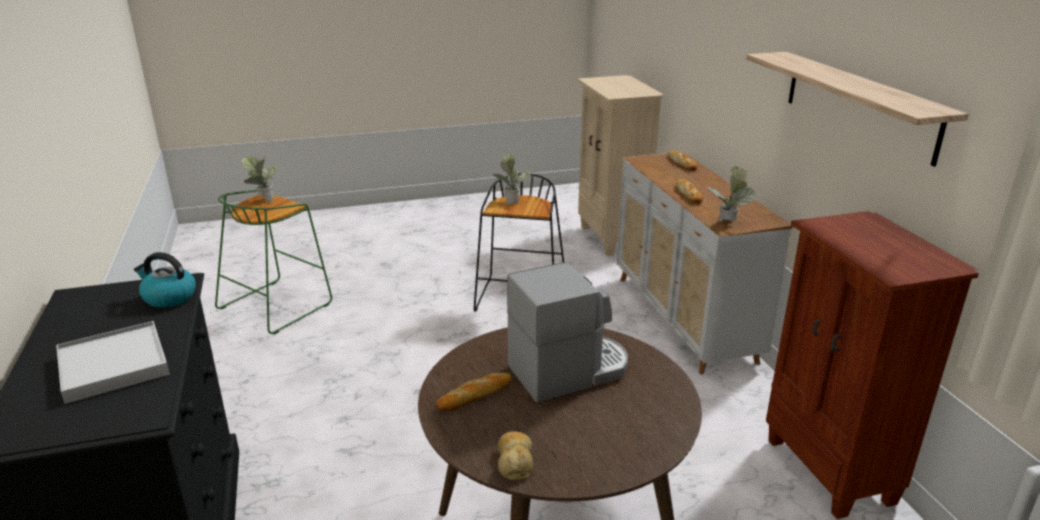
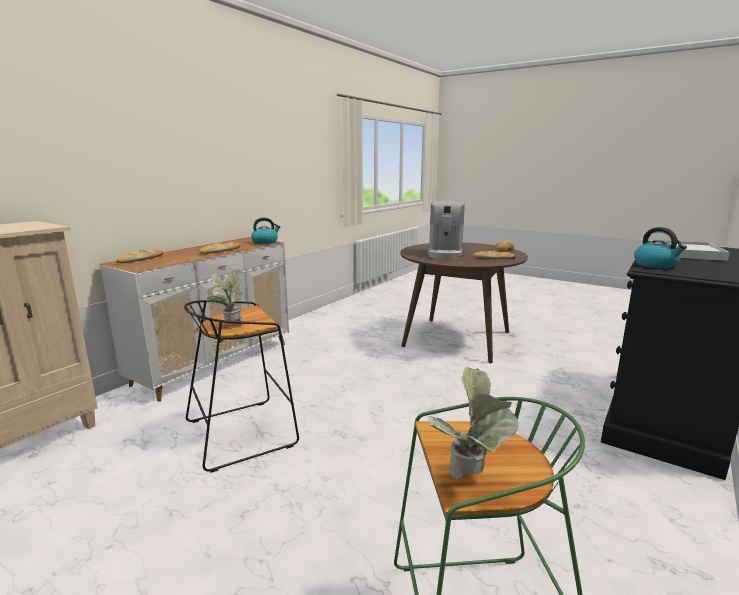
camera: 130 degrees left, 10 degrees down
coffee machine [507,262,628,402] -> coffee machine turned 105 degrees counterclockwise [428,201,465,260]
potted plant [707,166,756,222] -> kettle [251,218,280,244]
shelf [746,52,969,167] -> none
brown cabinet [766,211,979,519] -> none

